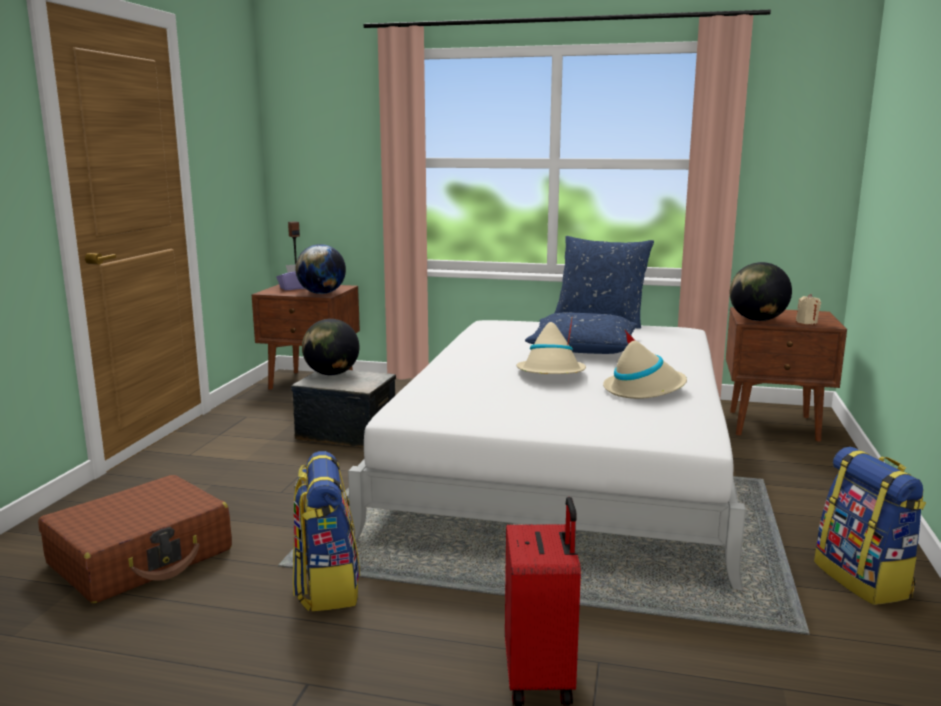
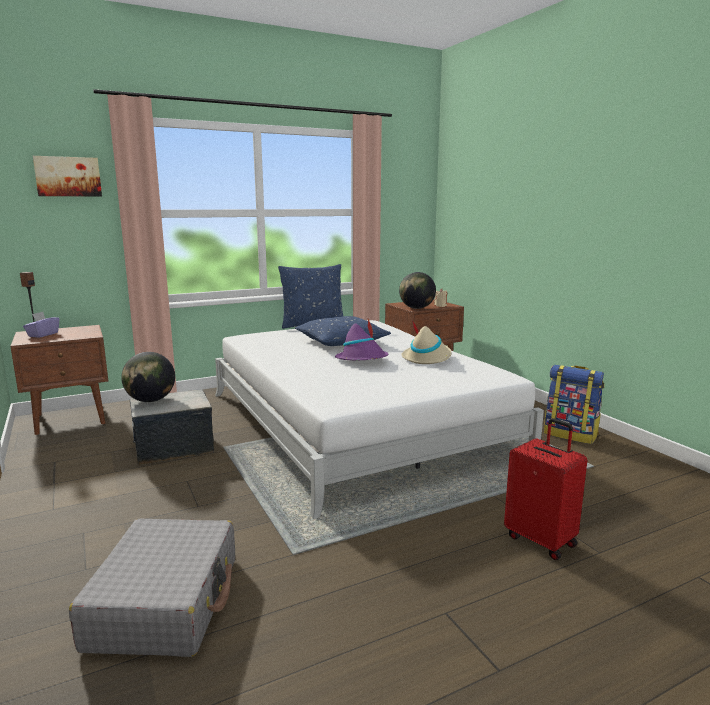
camera: 40 degrees left, 0 degrees up
brown suitcase [38,475,232,603] -> grey suitcase [69,519,235,657]
backpack [293,451,360,612] -> none
globe [295,244,346,294] -> none
beige hat [517,319,586,374] -> purple hat [335,319,389,360]
none -> picture [33,156,102,197]

